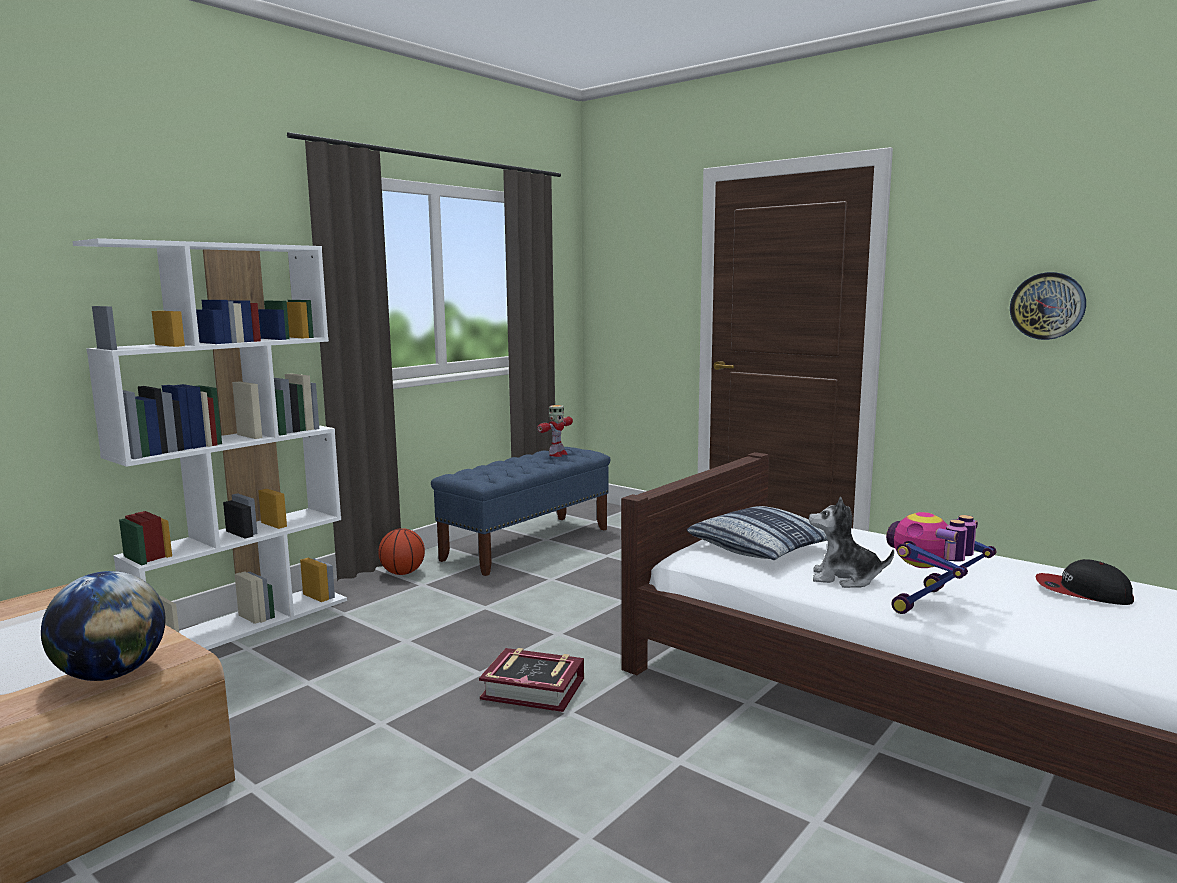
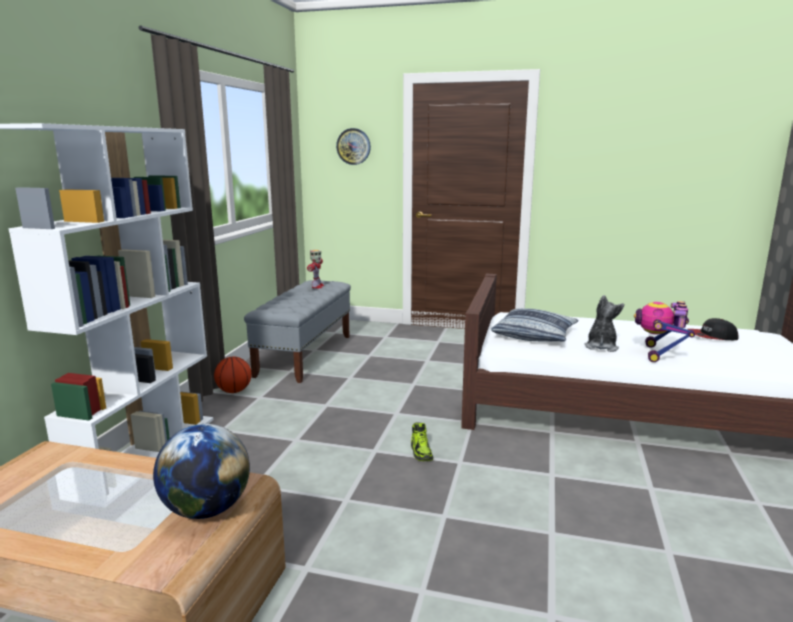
camera: 25 degrees left, 5 degrees up
blue bench [431,447,611,576] -> grey bench [244,280,351,383]
book [479,648,584,712] -> shoe [411,422,433,461]
plush toy [809,497,894,588] -> plush toy turned 120 degrees clockwise [584,295,624,352]
wall clock [1010,272,1086,340] -> wall clock moved to [336,128,371,165]

